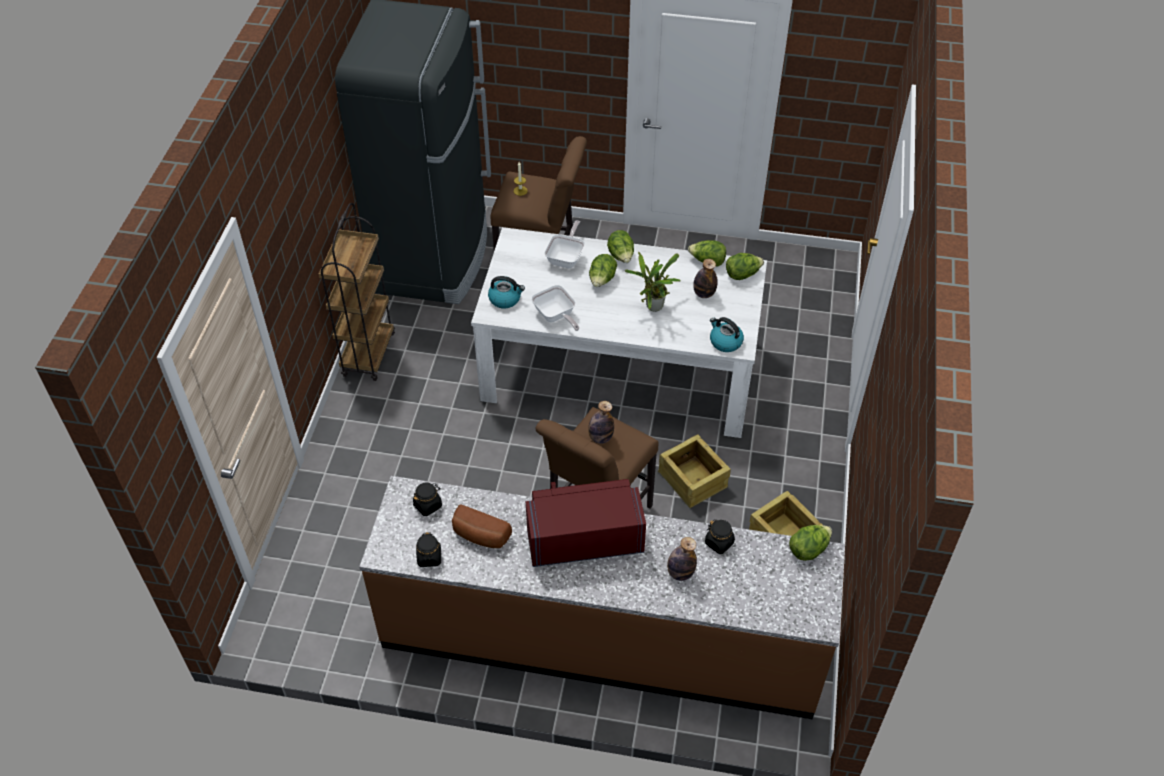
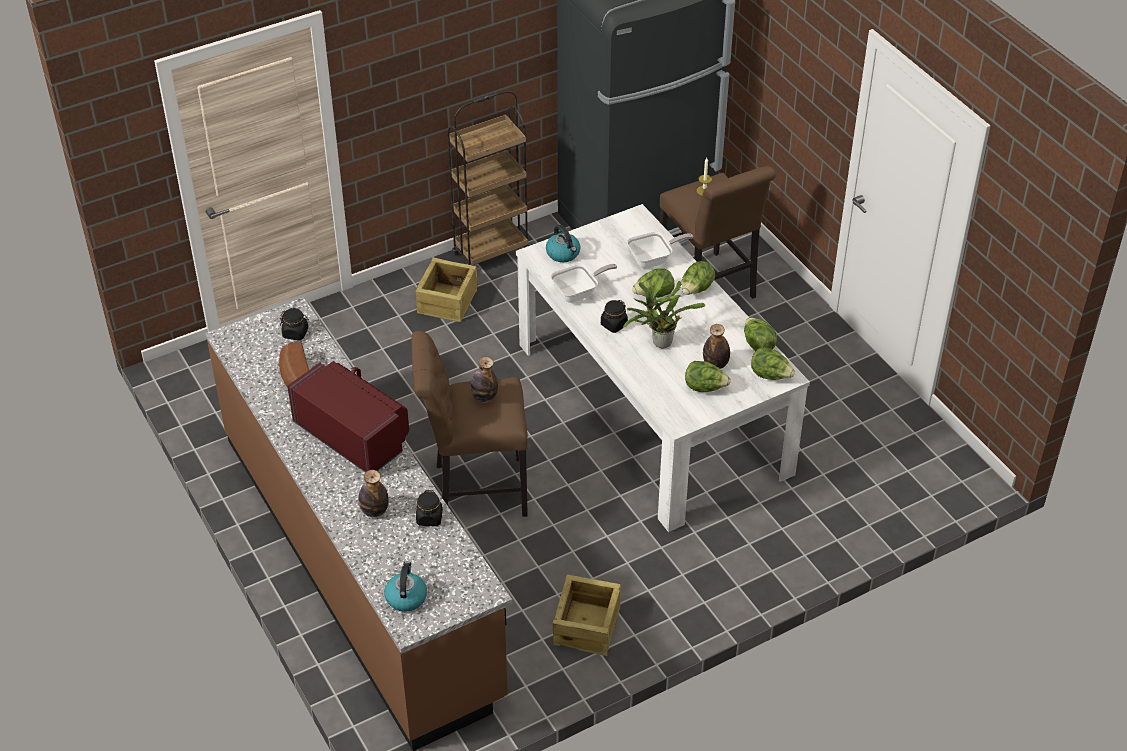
camera: 50 degrees right, 5 degrees down
black jar [416,532,441,567] -> black jar moved to [601,300,628,333]
frying pan [531,285,579,331] -> frying pan turned 135 degrees counterclockwise [551,264,617,303]
crate [658,434,731,508] -> crate moved to [415,258,477,322]
kettle [710,317,744,352] -> kettle moved to [384,561,427,612]
lettuce [789,525,832,561] -> lettuce moved to [685,361,731,392]

